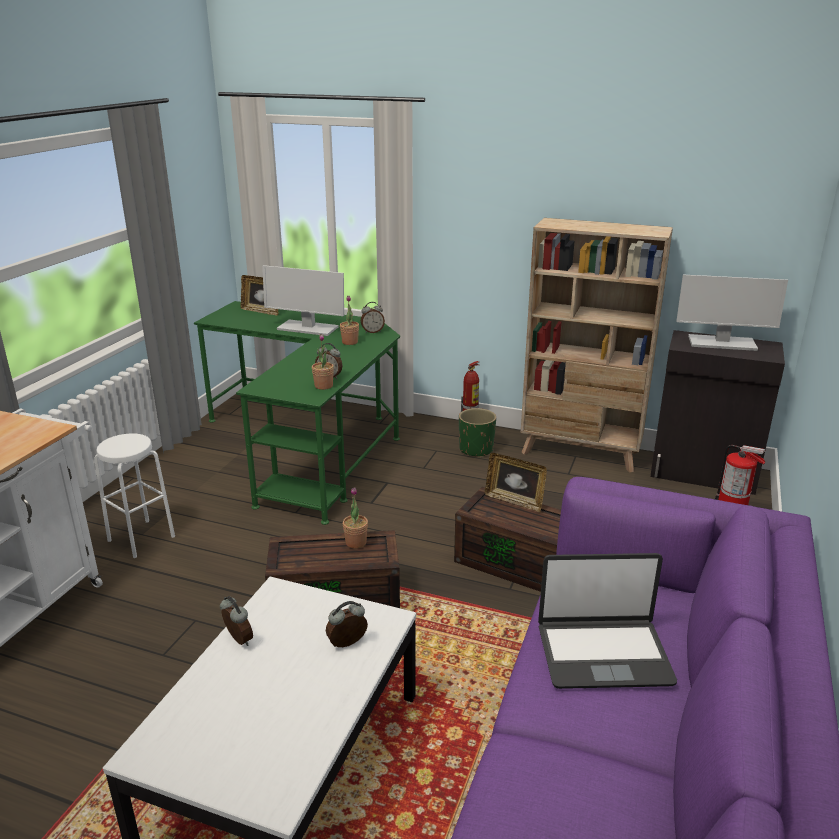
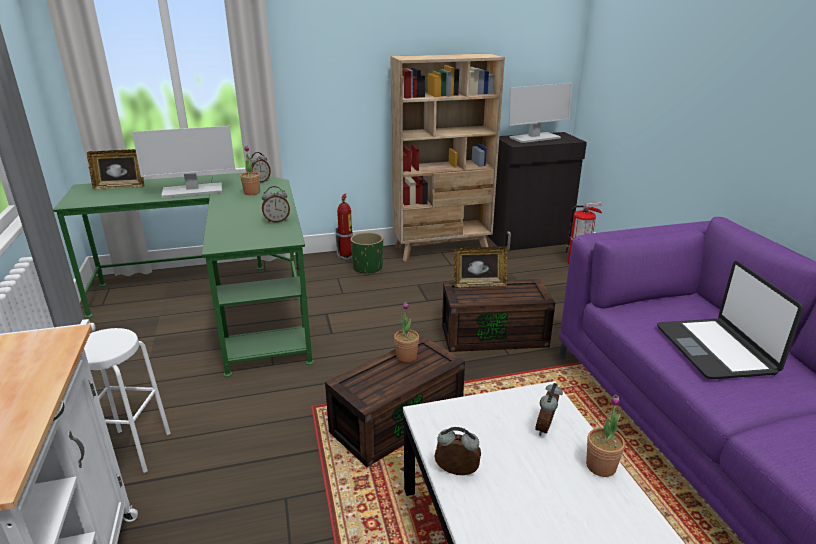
camera: 35 degrees left, 0 degrees up
potted plant [312,334,334,390] -> potted plant moved to [586,394,625,477]
laptop [538,553,677,689] -> laptop turned 120 degrees clockwise [657,261,804,379]

